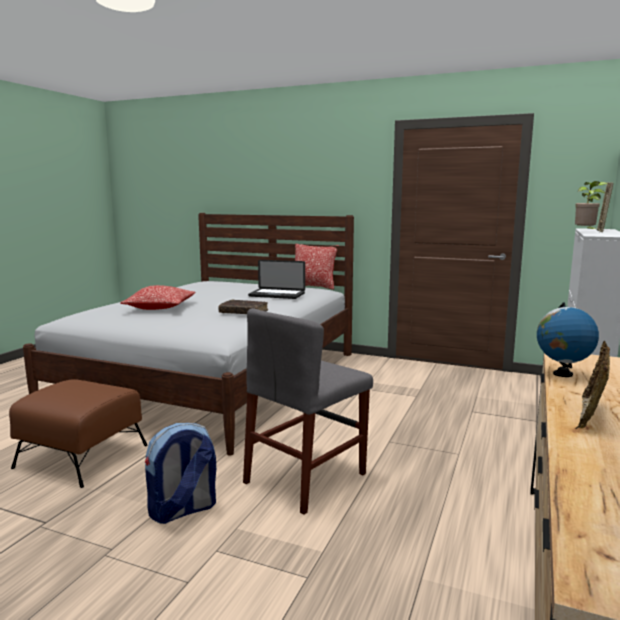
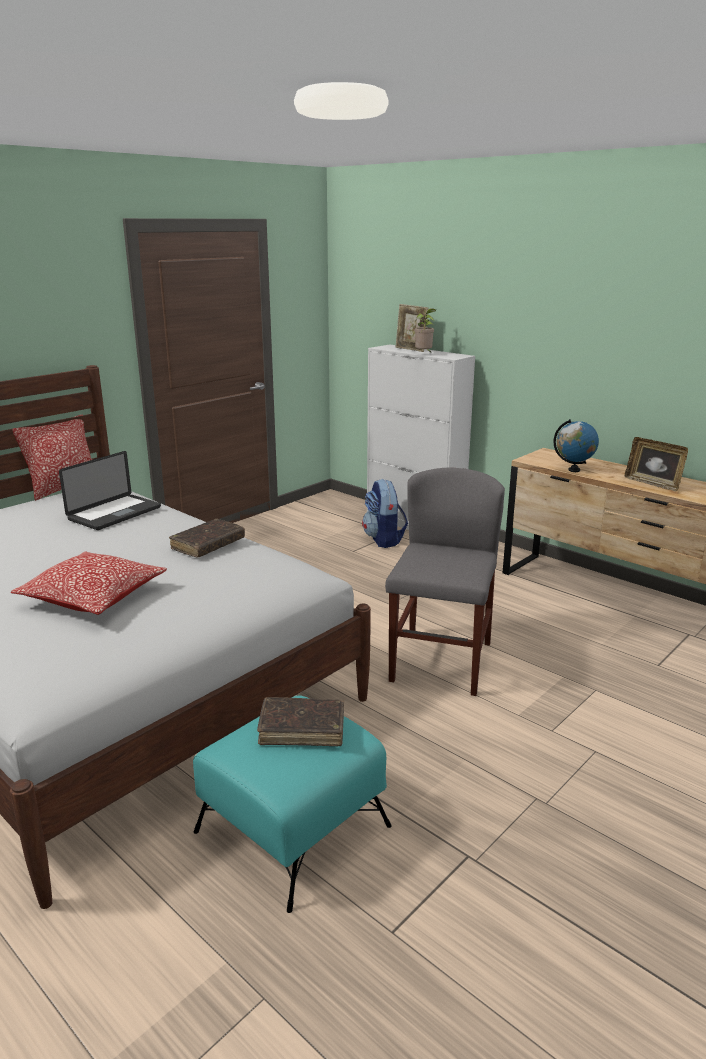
camera: 70 degrees left, 10 degrees up
brown ottoman [9,379,148,488] -> turquoise ottoman [193,695,392,913]
backpack [145,423,216,524] -> backpack moved to [362,479,408,548]
grey chair [243,308,373,515] -> grey chair turned 135 degrees counterclockwise [385,468,505,696]
none -> brown book [257,697,344,746]

